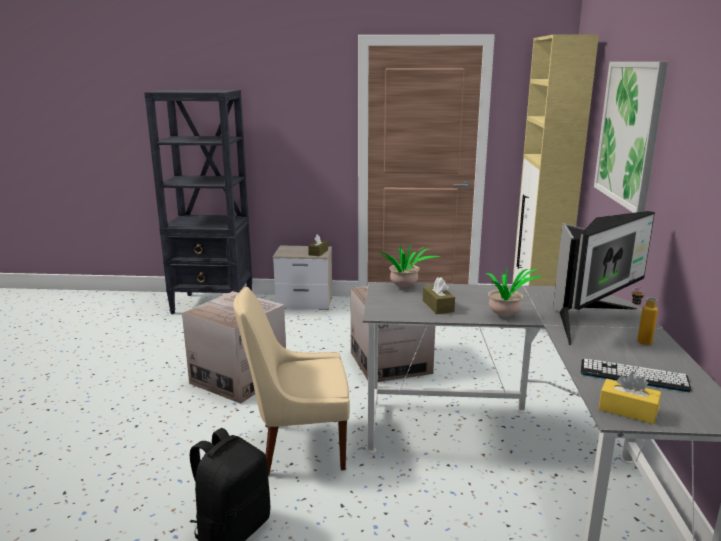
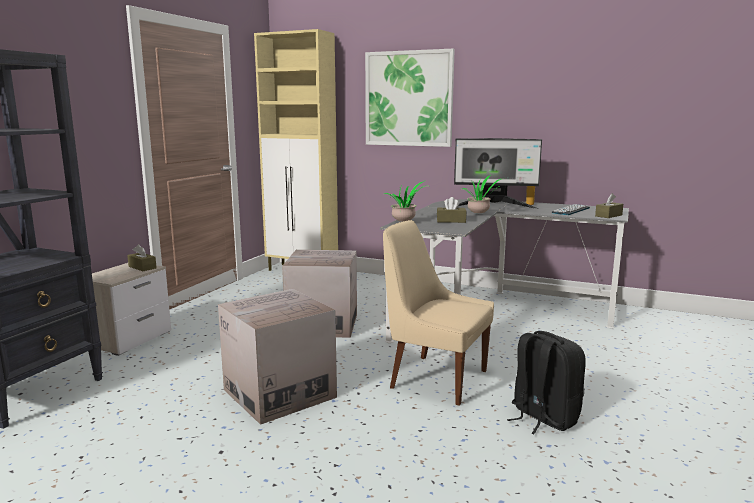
camera: 70 degrees left, 5 degrees down
beige chair [233,287,350,475] -> beige chair turned 105 degrees clockwise [383,220,494,406]
monitor [553,211,655,345] -> monitor turned 120 degrees clockwise [454,138,542,209]
yellow tissue box [599,372,661,424] -> brown tissue box [595,193,623,218]

